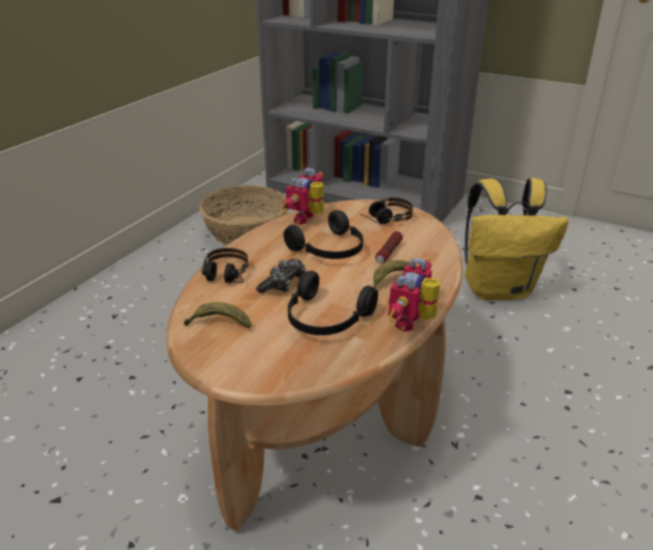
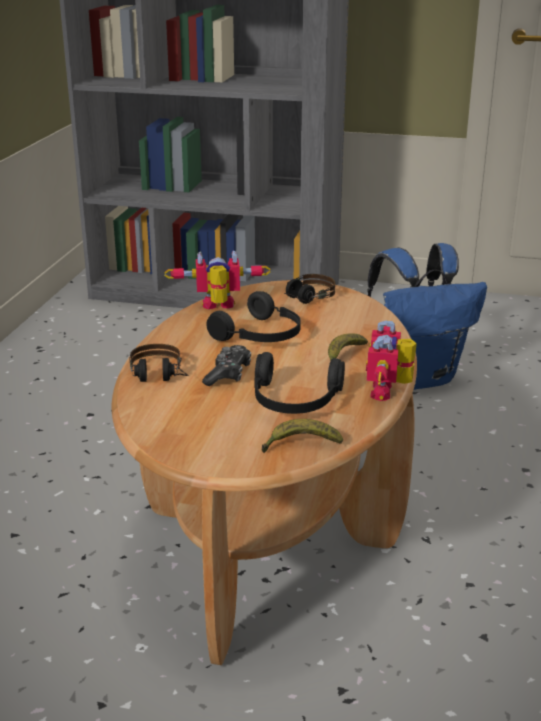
camera: 15 degrees left, 5 degrees down
banana [184,302,251,328] -> banana moved to [262,419,343,453]
basket [199,185,287,245] -> none
toy robot [282,168,324,225] -> toy robot turned 75 degrees clockwise [164,251,270,309]
flashlight [375,231,403,264] -> none
yellow backpack [465,178,568,300] -> blue backpack [367,243,487,390]

